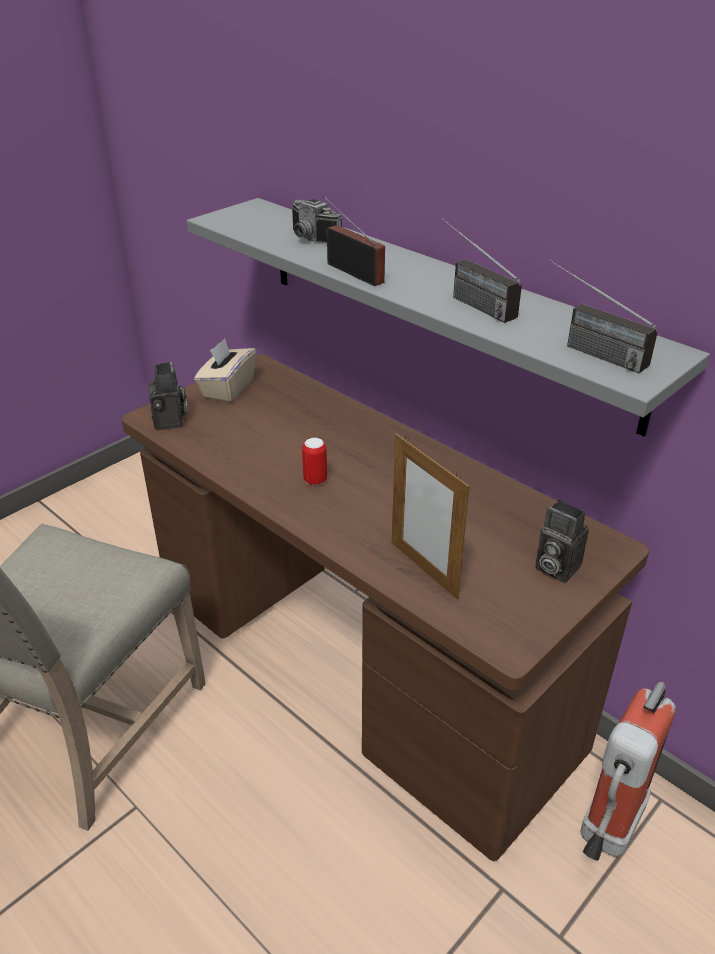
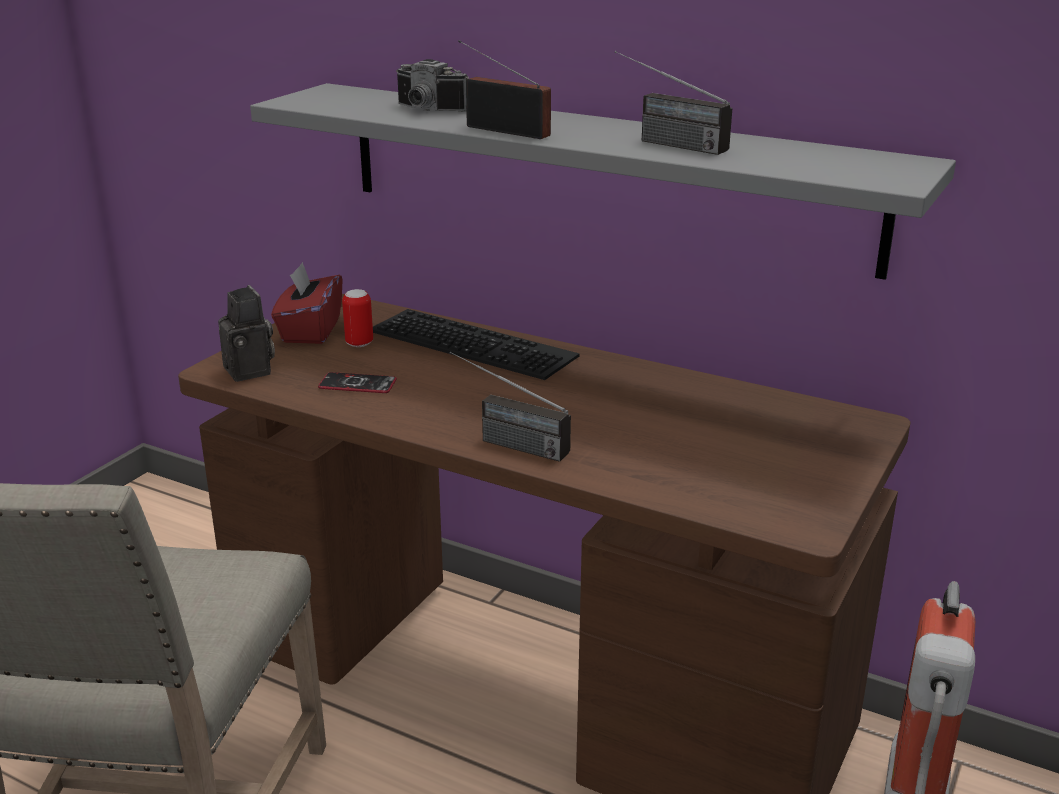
camera: 15 degrees left, 10 degrees down
beige tissue box [194,338,256,403] -> red tissue box [271,262,343,344]
can [302,438,327,485] -> can moved to [342,289,373,347]
picture frame [392,433,470,599] -> none
camera [535,500,589,583] -> none
radio [549,260,658,373] -> radio moved to [450,351,571,462]
none -> phone [318,372,397,393]
none -> keyboard [373,309,580,380]

